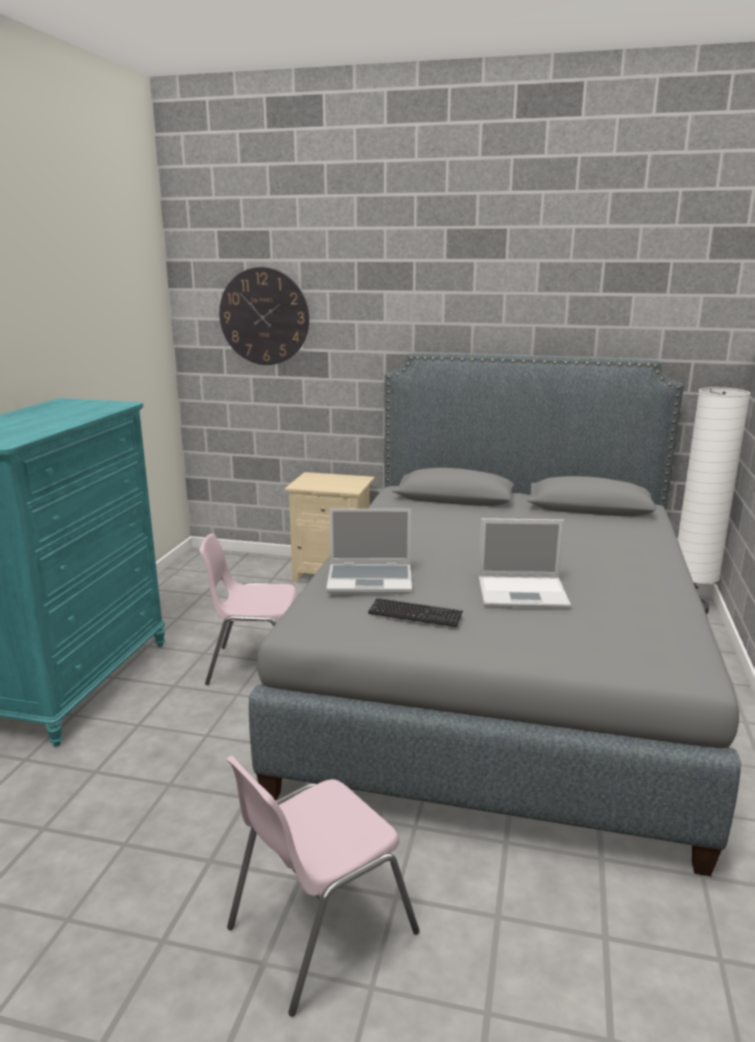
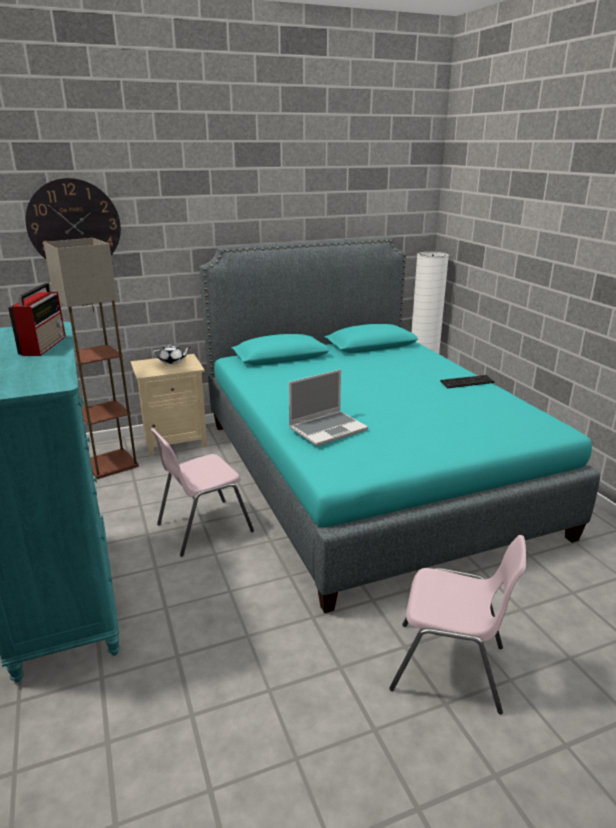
camera: 35 degrees left, 5 degrees up
pink chair [226,756,420,1016] -> pink chair turned 90 degrees counterclockwise [389,535,526,714]
grey bed [249,353,741,876] -> turquoise bed [199,237,600,613]
keyboard [368,598,463,627] -> keyboard moved to [440,375,495,388]
laptop [478,518,571,608] -> none
none -> radio [8,283,66,356]
none -> floor lamp [43,238,139,479]
none -> white teapot [153,344,191,364]

